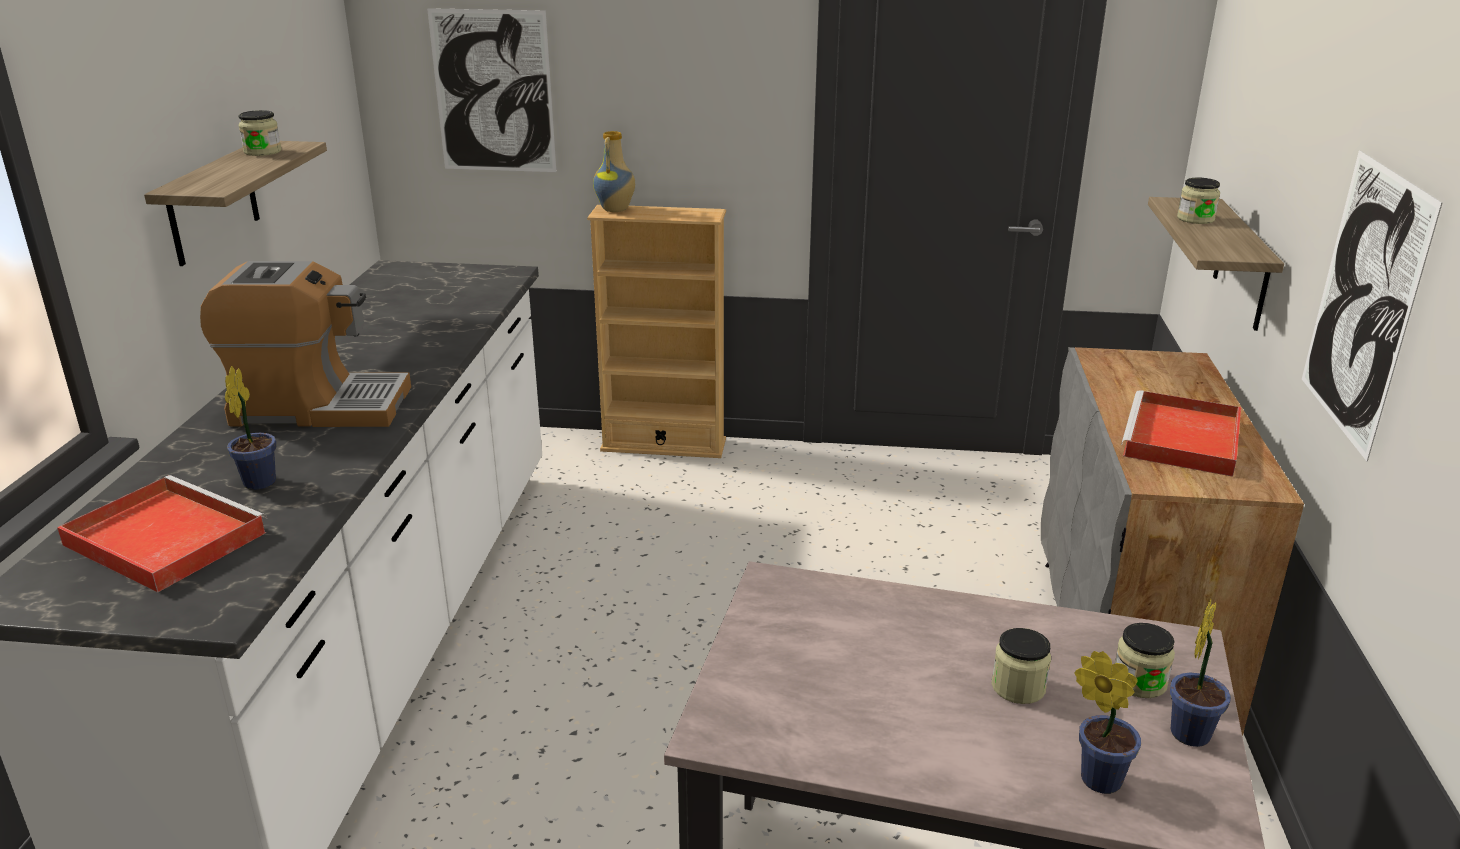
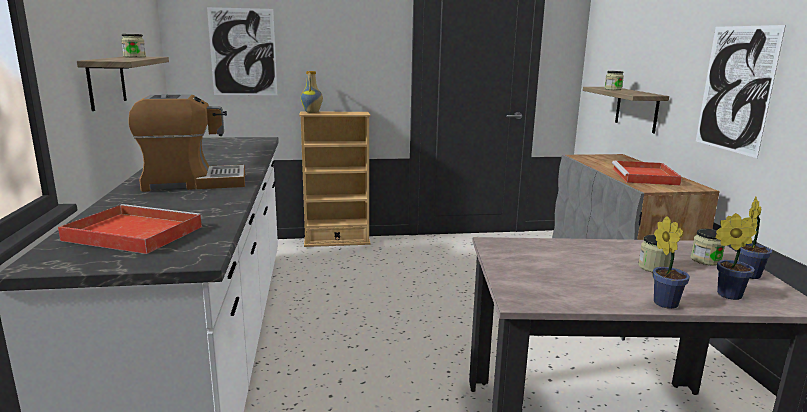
camera: 15 degrees left, 10 degrees down
potted plant [225,366,276,490] -> potted plant moved to [653,216,690,309]

